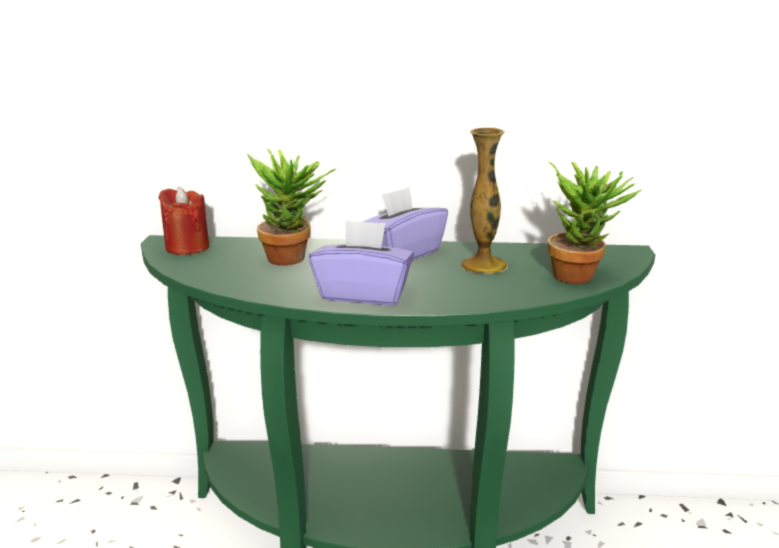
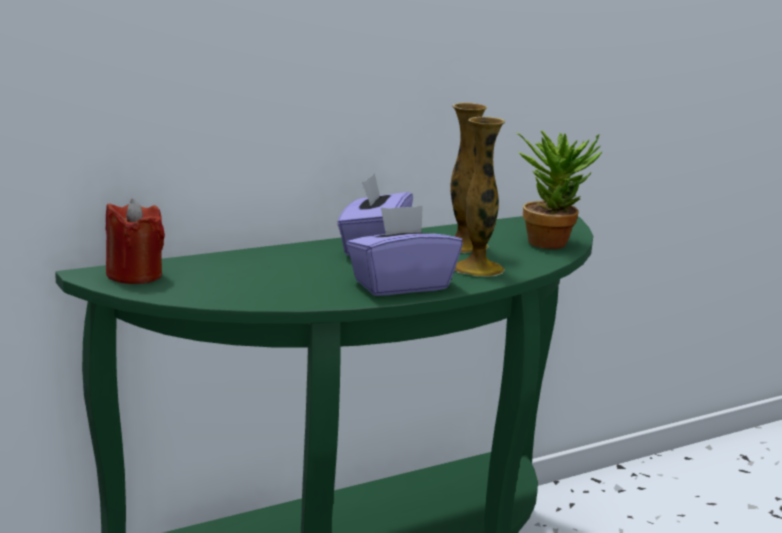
camera: 35 degrees left, 5 degrees down
potted plant [246,149,337,266] -> none
none -> vase [454,117,505,277]

